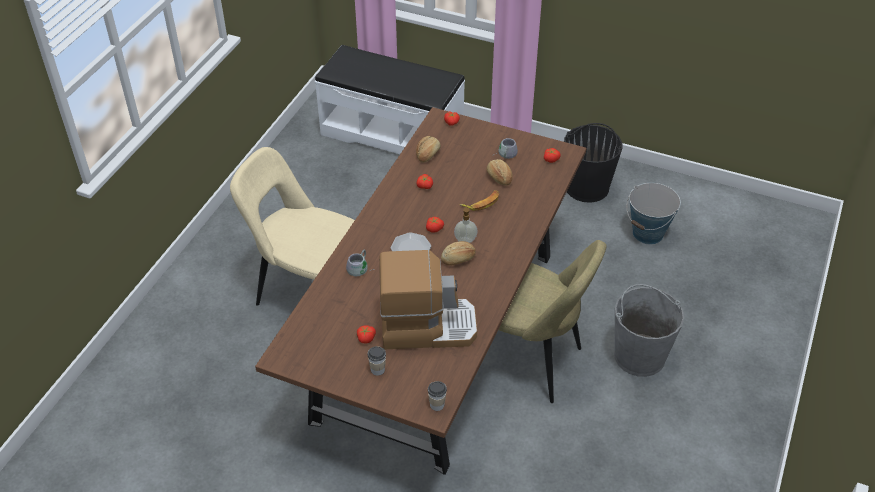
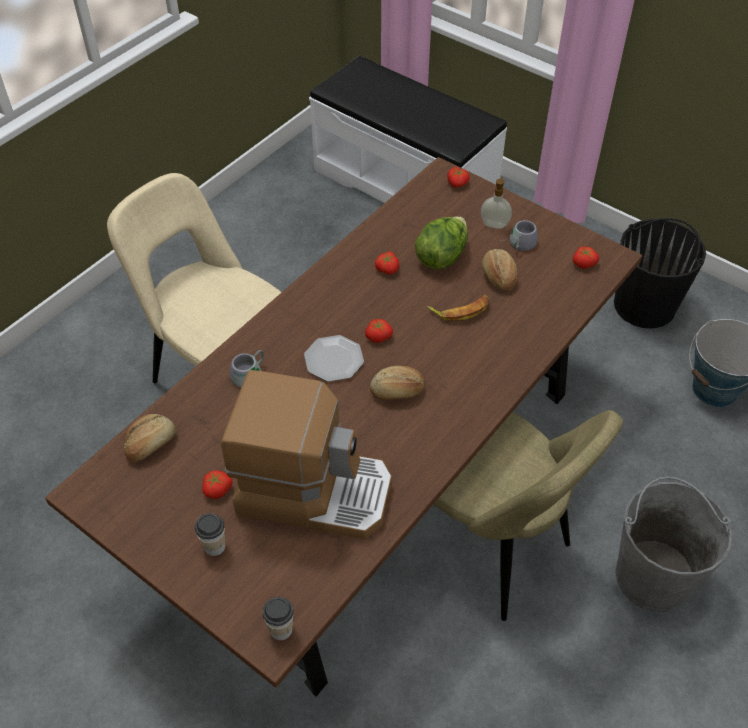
camera: 15 degrees right, 5 degrees up
bread [416,136,441,163] -> bread moved to [124,414,176,462]
soap dispenser [454,206,478,243] -> soap dispenser moved to [481,176,512,229]
none -> lettuce [415,216,468,270]

